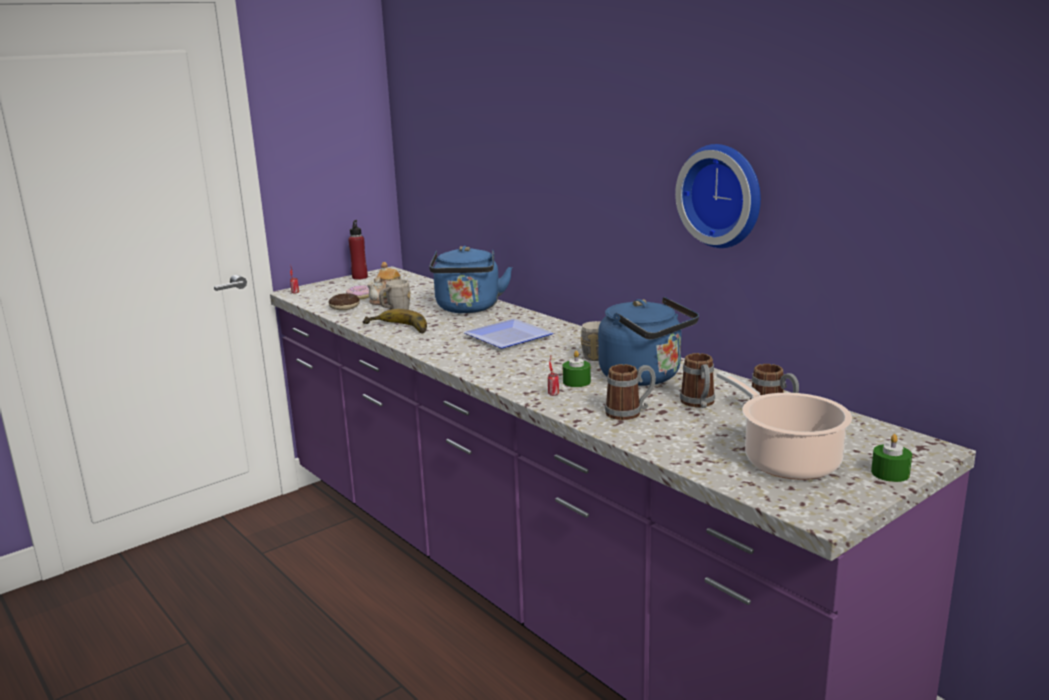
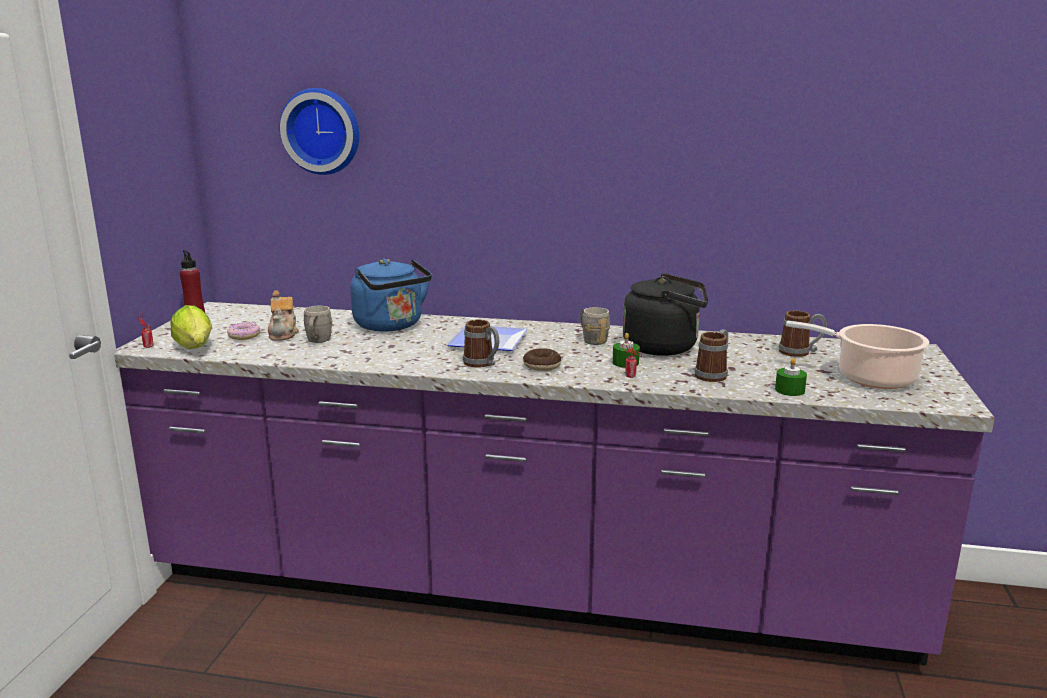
camera: 40 degrees left, 0 degrees up
donut [329,293,360,310] -> donut moved to [523,348,561,371]
banana [363,309,427,334] -> none
blue kettle [598,297,699,386] -> black kettle [623,273,708,356]
wall clock [675,144,761,248] -> wall clock moved to [280,88,359,175]
mug [680,353,715,408] -> mug moved to [463,320,499,368]
green candle [871,434,912,482] -> green candle moved to [775,358,807,396]
none -> lettuce [170,305,212,349]

